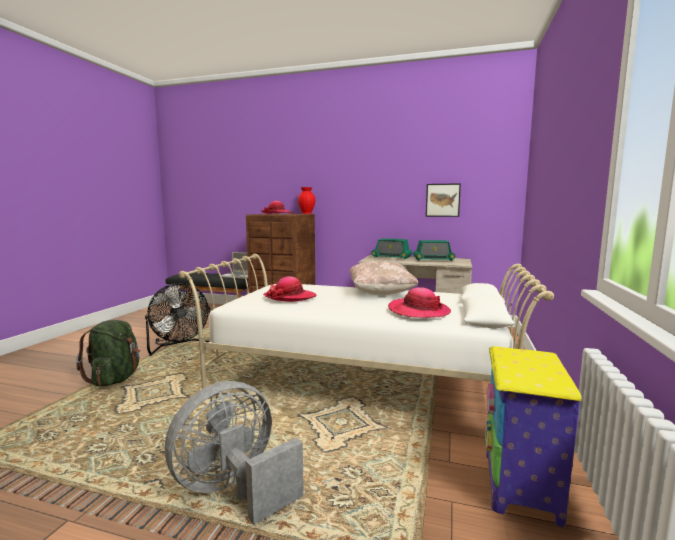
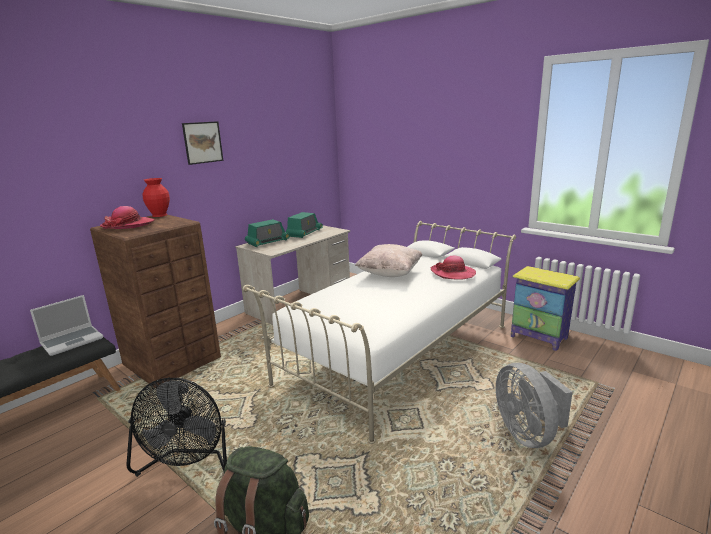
camera: 65 degrees left, 10 degrees up
black fan [145,283,211,356] -> black fan turned 105 degrees clockwise [126,377,227,477]
hat [263,276,316,302] -> none
picture [426,183,461,217] -> picture moved to [182,121,223,165]

